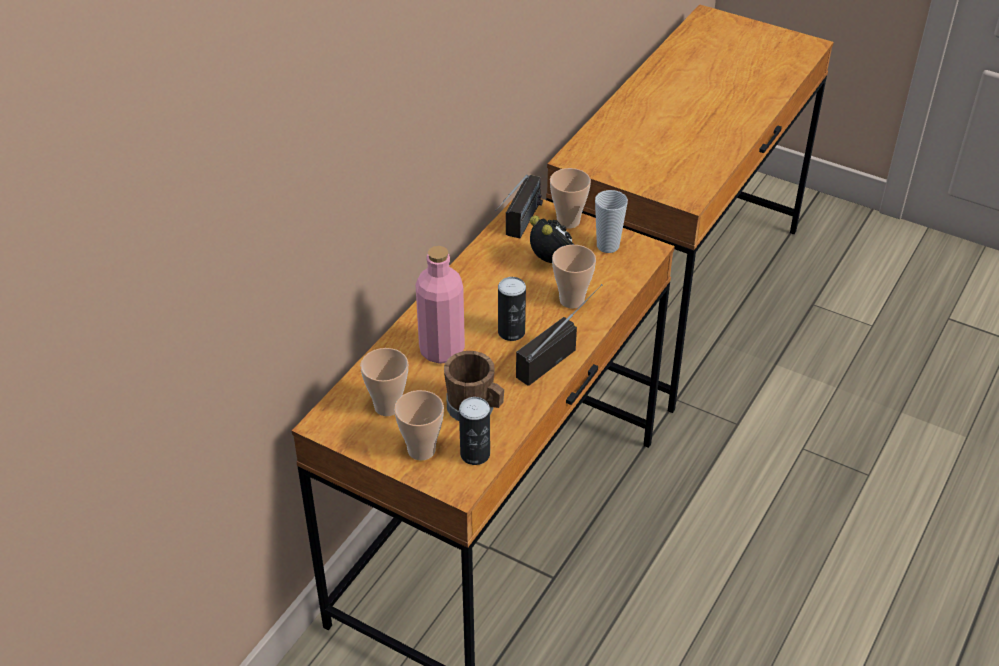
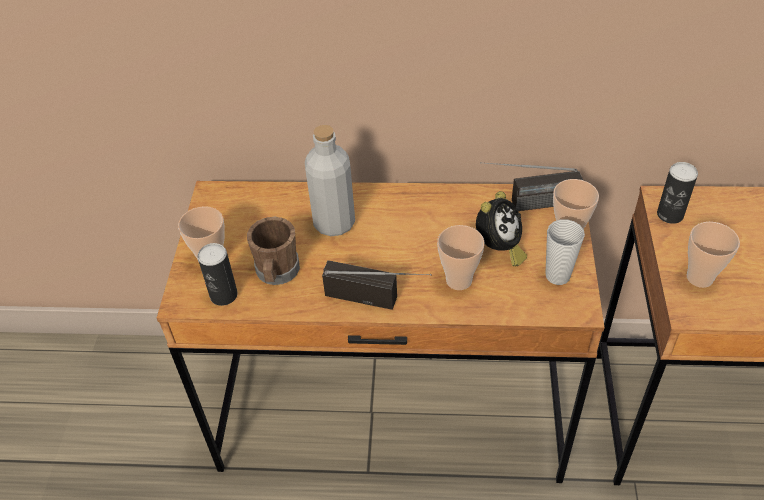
camera: 65 degrees right, 5 degrees up
cup [360,348,408,416] -> cup moved to [687,222,740,288]
pink bottle [415,246,465,364] -> grey bottle [305,125,355,236]
can [498,277,526,341] -> can moved to [657,162,698,224]

